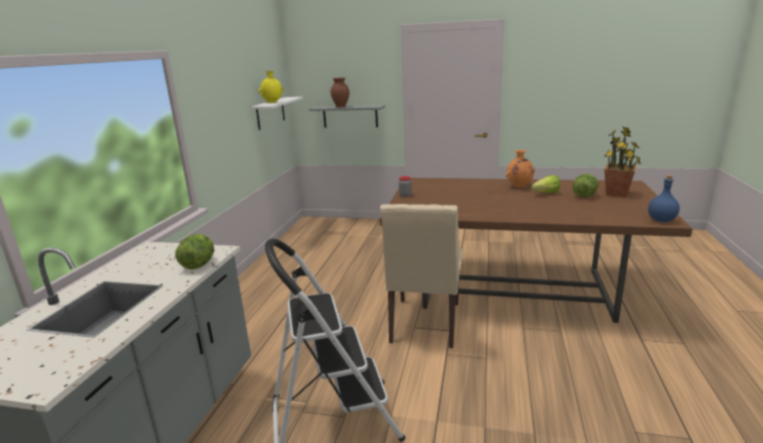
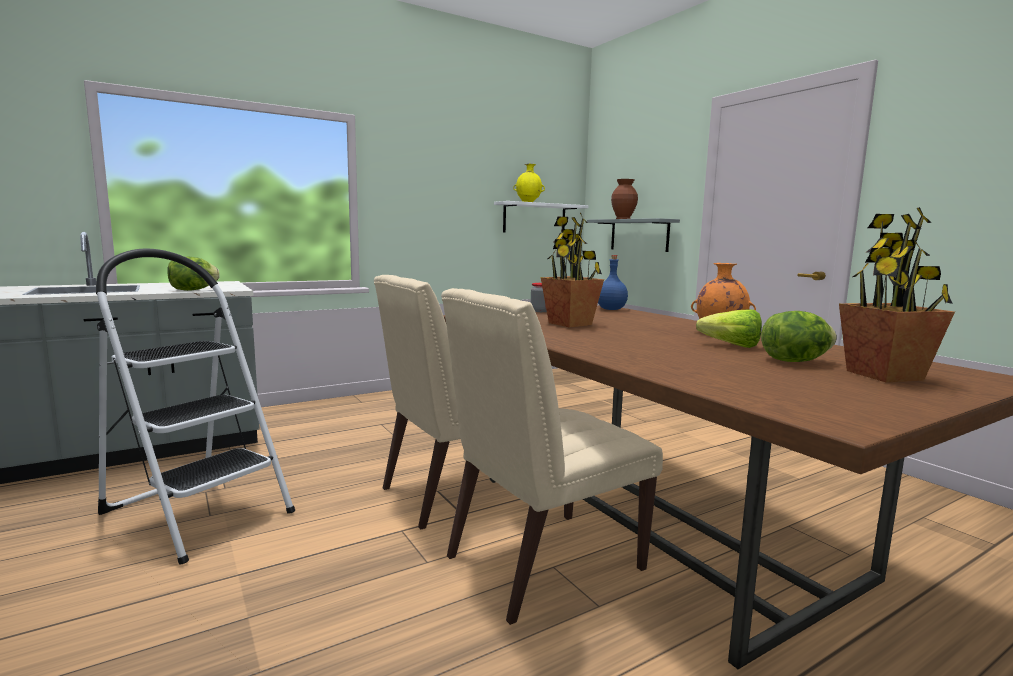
camera: 45 degrees right, 10 degrees down
blue bottle [648,175,680,222] -> blue bottle moved to [598,255,628,310]
none -> beige chair [441,288,663,625]
none -> potted plant [541,213,604,327]

